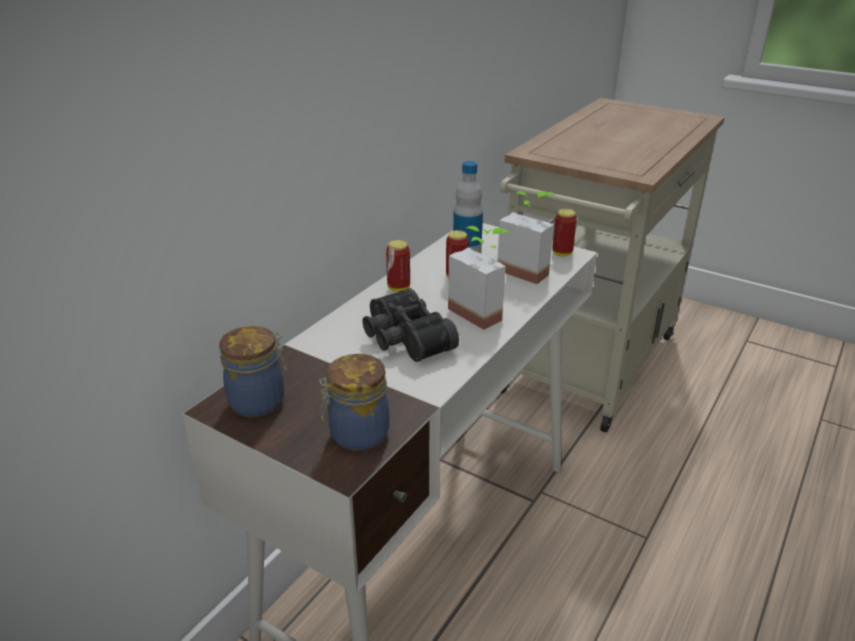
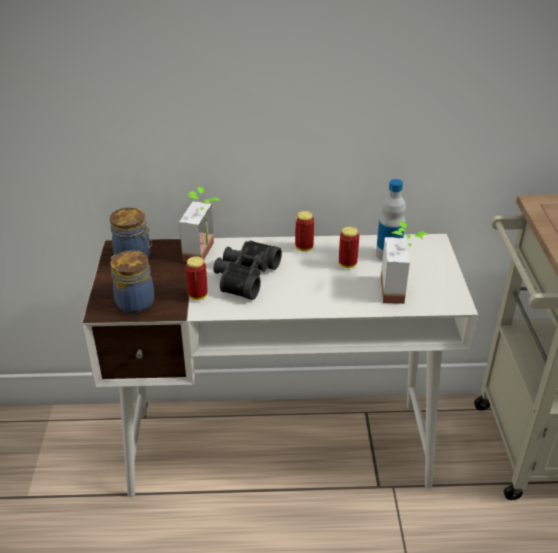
camera: 55 degrees right, 5 degrees up
potted plant [448,226,510,330] -> potted plant moved to [179,187,221,262]
can [552,209,577,256] -> can moved to [185,256,208,300]

